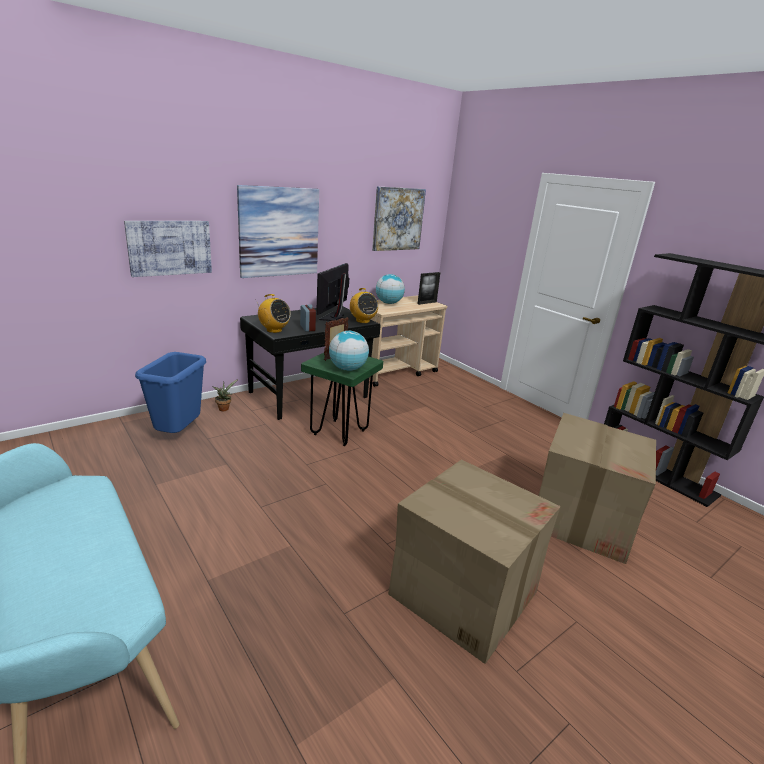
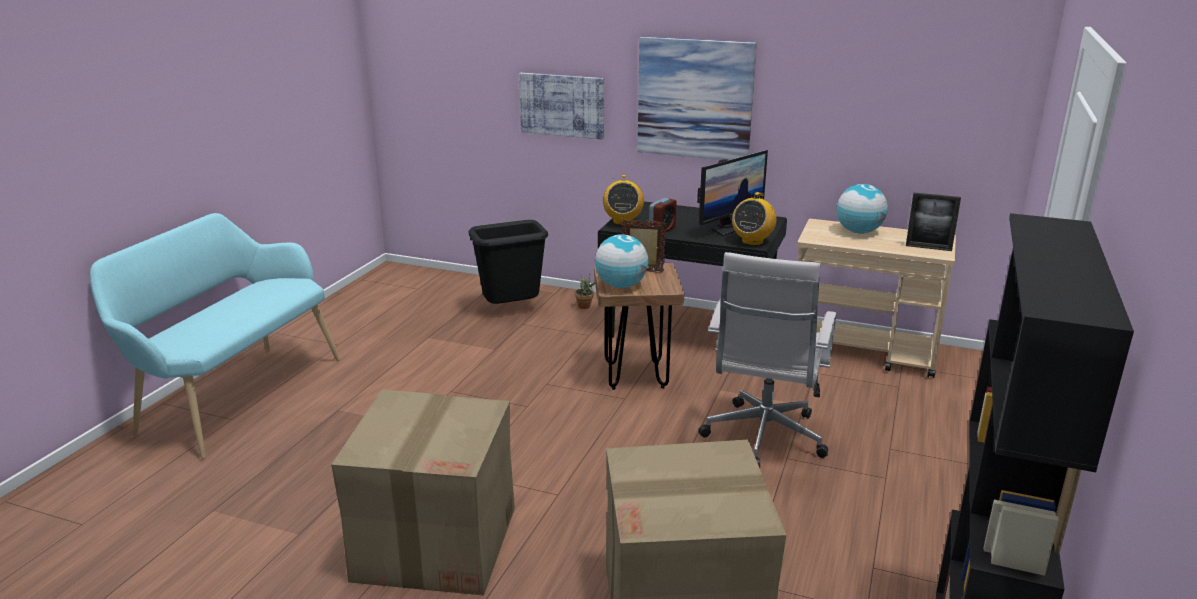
camera: 60 degrees right, 0 degrees up
blue trash can [135,352,206,433] -> black trash can [469,220,548,304]
green stool [301,353,383,446] -> brown stool [594,263,684,390]
monitor [316,263,349,321] -> monitor turned 150 degrees clockwise [697,150,768,236]
picture [372,186,426,251] -> none
none -> white office chair [698,252,837,468]

